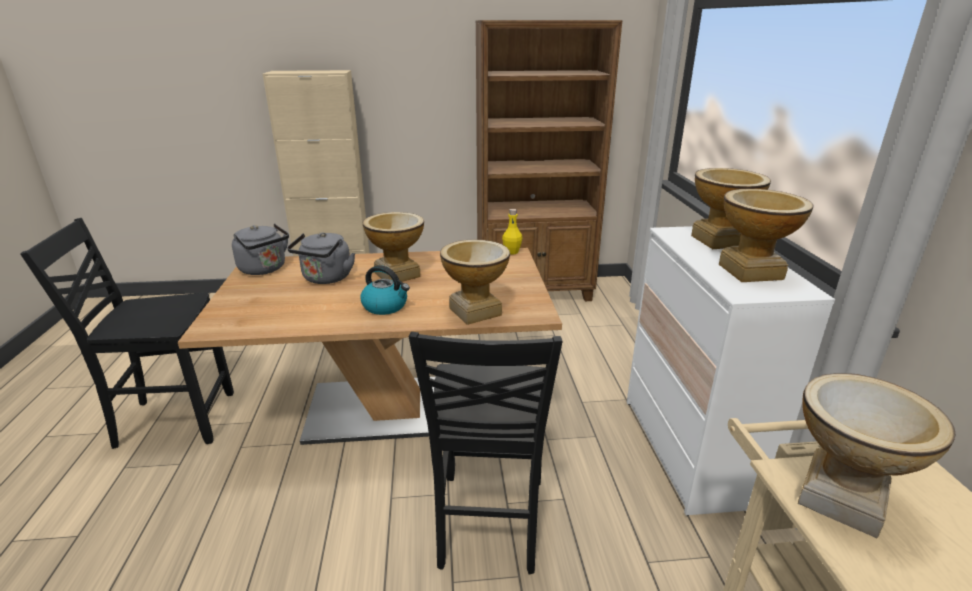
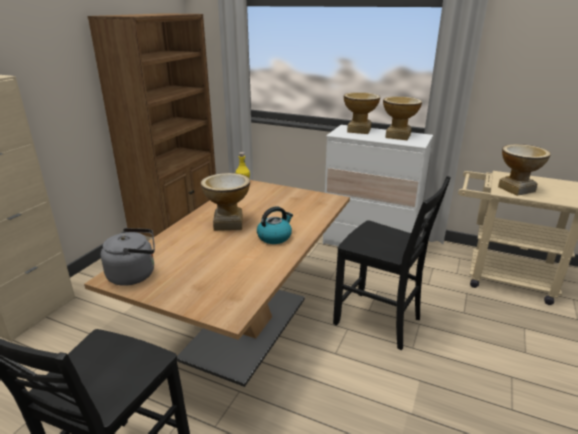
camera: 60 degrees left, 0 degrees up
grey kettle [287,232,355,284] -> none
vase [440,239,510,325] -> none

